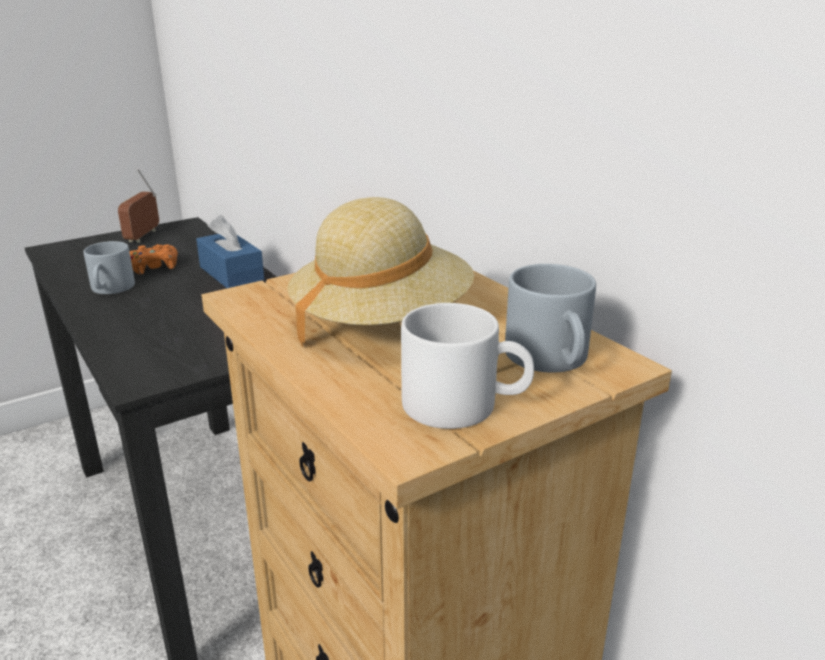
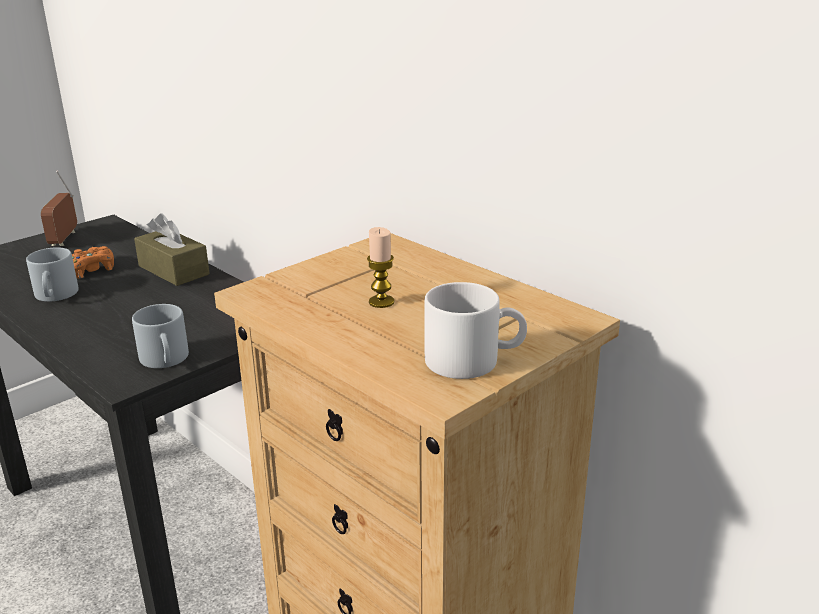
camera: 10 degrees left, 0 degrees up
blue tissue box [196,215,264,288] -> brown tissue box [134,213,210,286]
beige hat [287,197,474,347] -> candle [367,227,394,308]
grey mug [505,264,596,373] -> grey mug moved to [132,304,189,368]

